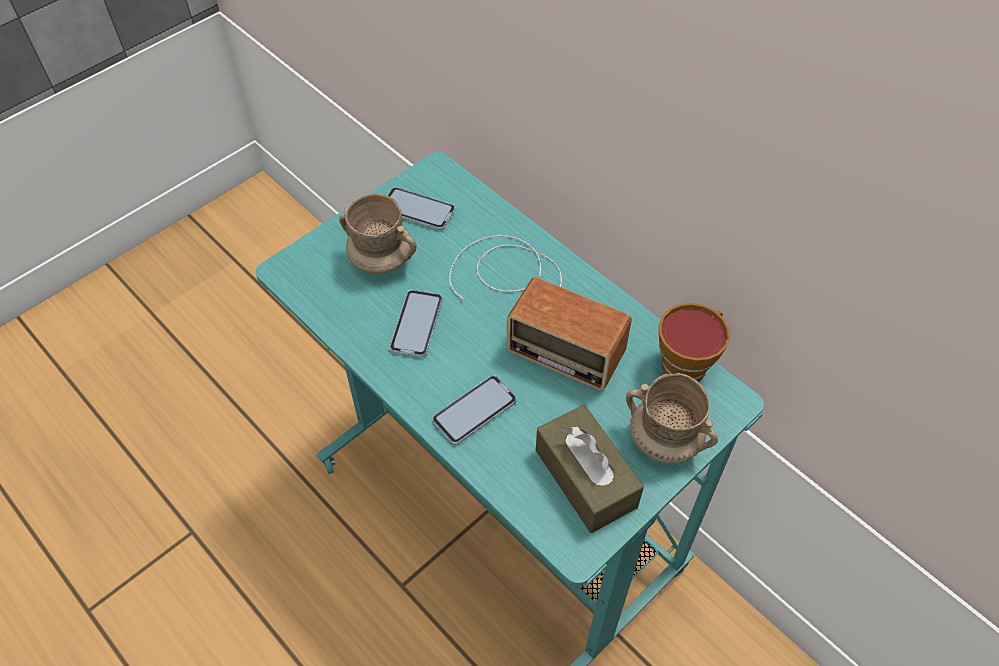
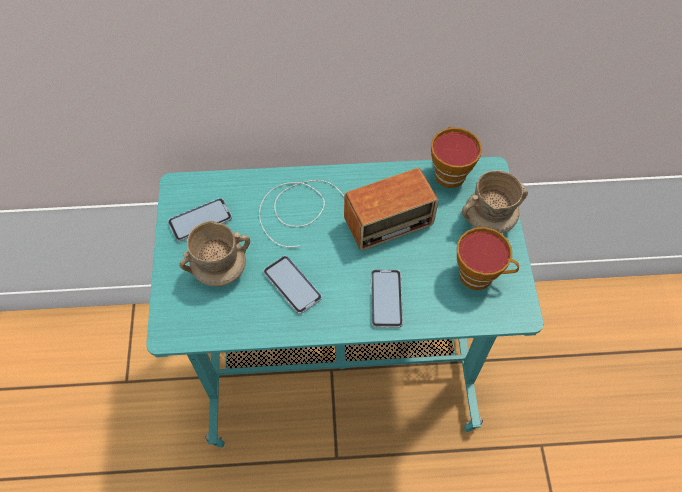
camera: 50 degrees left, 5 degrees up
brown tissue box [536,405,644,533] -> cup [457,227,519,290]

